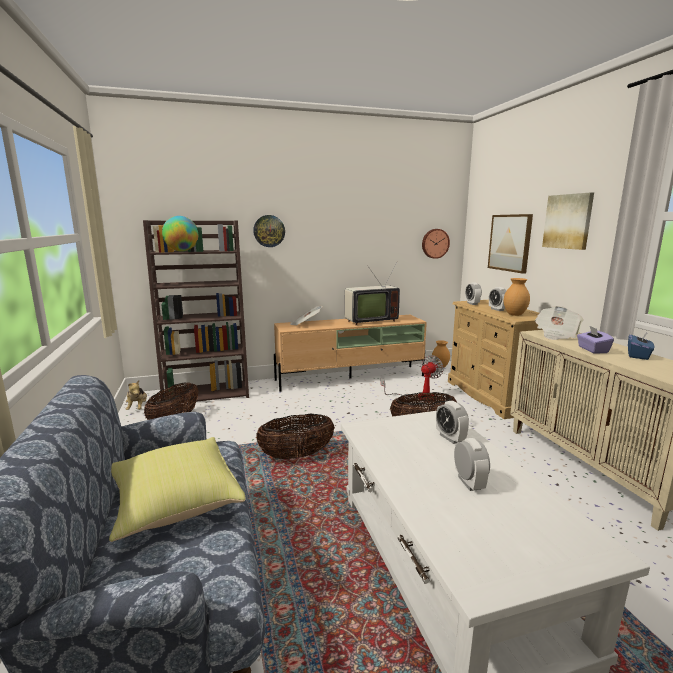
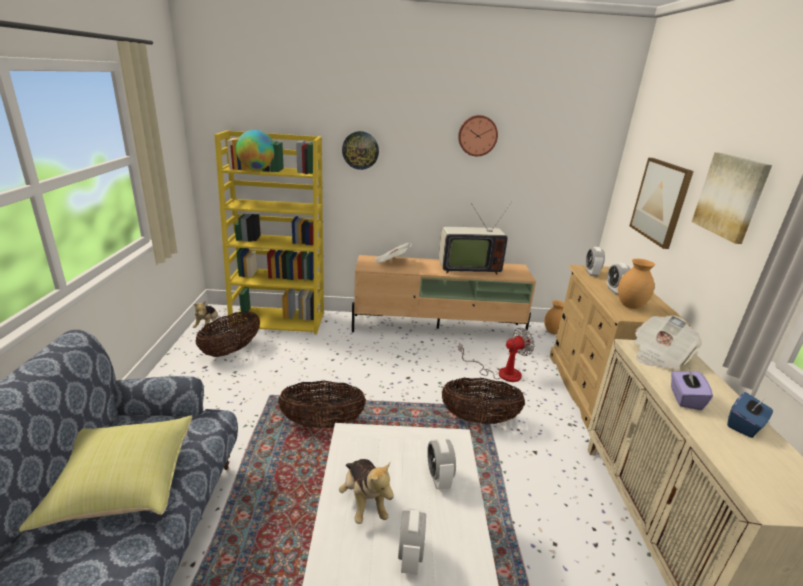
camera: 15 degrees right, 10 degrees up
brown bookcase [143,220,249,404] -> yellow bookcase [214,130,324,334]
wall clock [422,229,450,259] -> wall clock moved to [458,115,498,156]
none -> plush toy [339,459,394,524]

